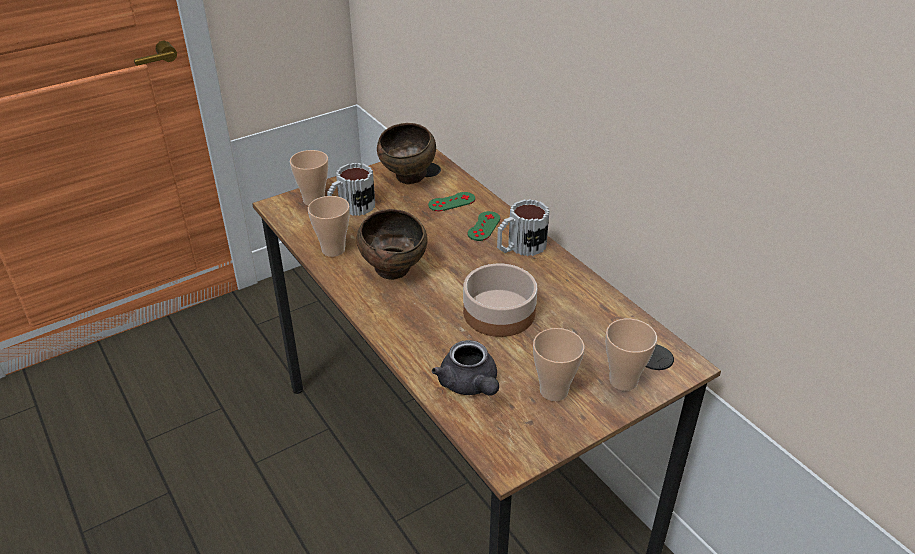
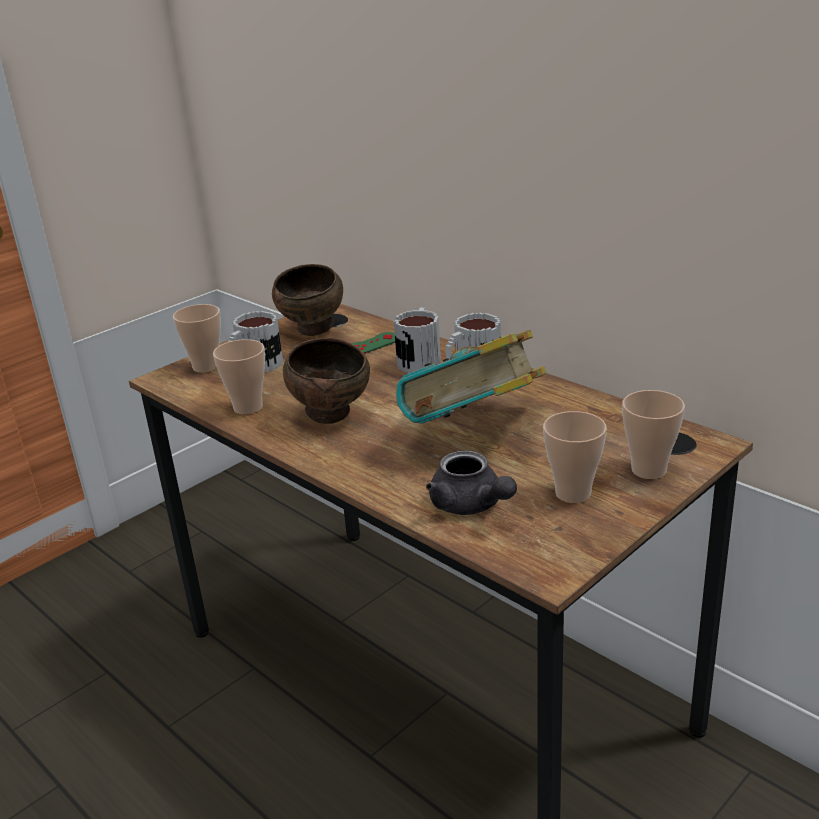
camera: 10 degrees left, 10 degrees down
bowl [463,263,537,337] -> book [396,330,546,424]
green game controller [467,211,501,241] -> mug [394,308,441,373]

